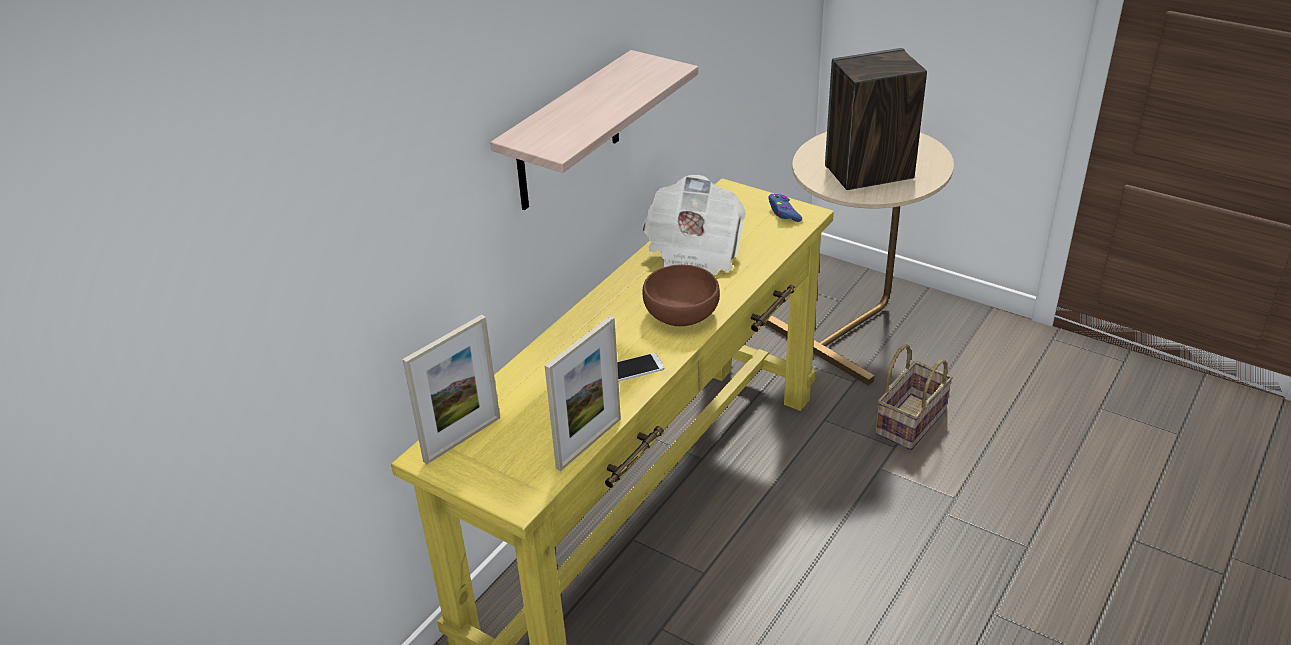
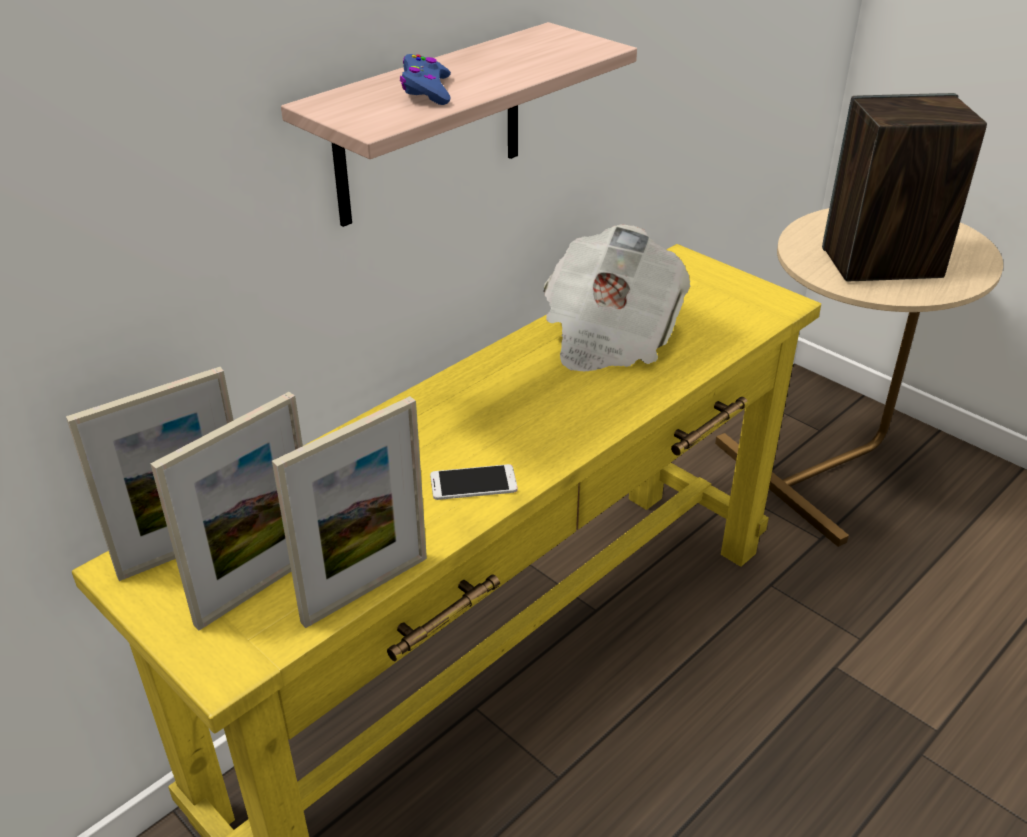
camera: 10 degrees right, 0 degrees up
brown bowl [642,265,720,326] -> none
blue game controller [768,194,802,222] -> blue game controller moved to [400,54,451,105]
basket [876,344,953,450] -> none
none -> picture frame [150,392,303,630]

